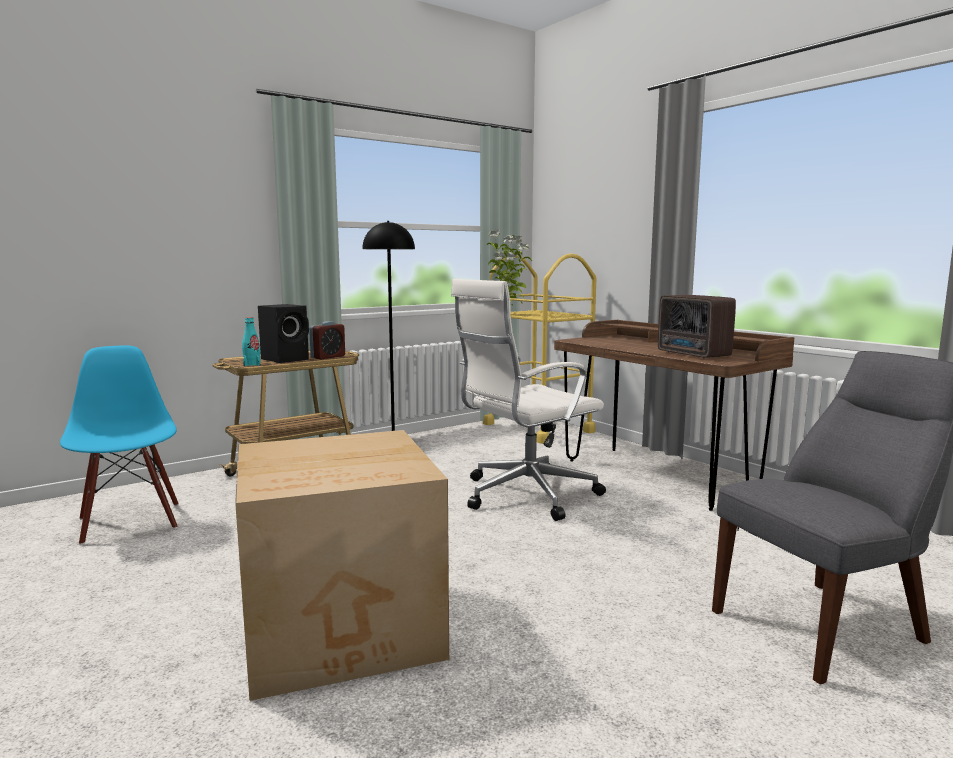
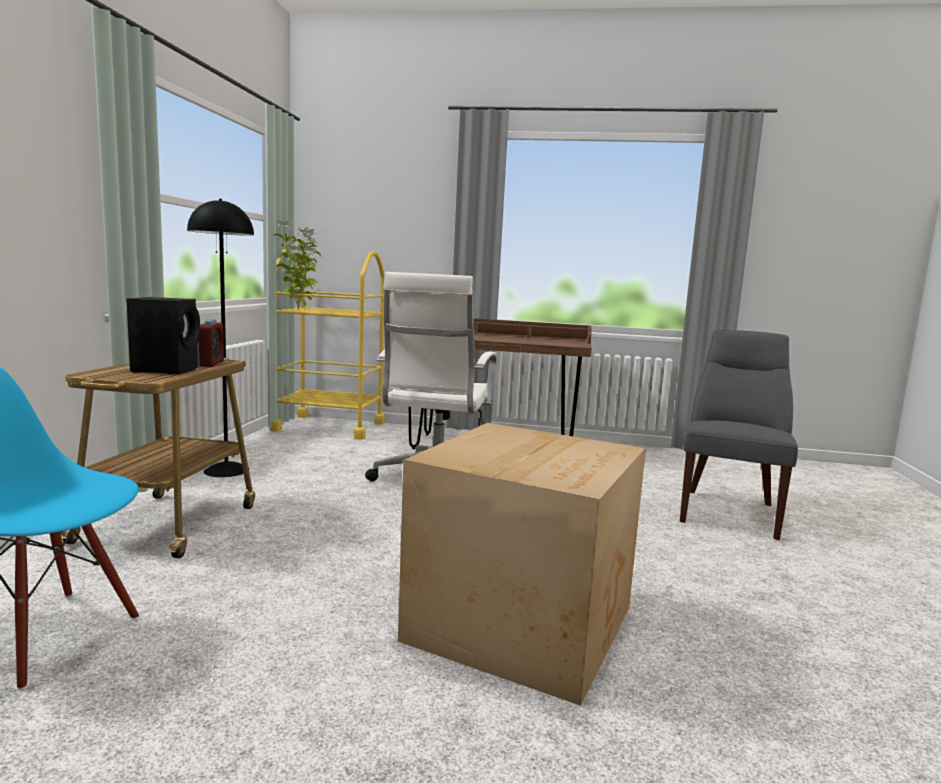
camera: 45 degrees left, 0 degrees up
turquoise bottle [242,317,261,366] -> none
radio [658,295,736,359] -> none

